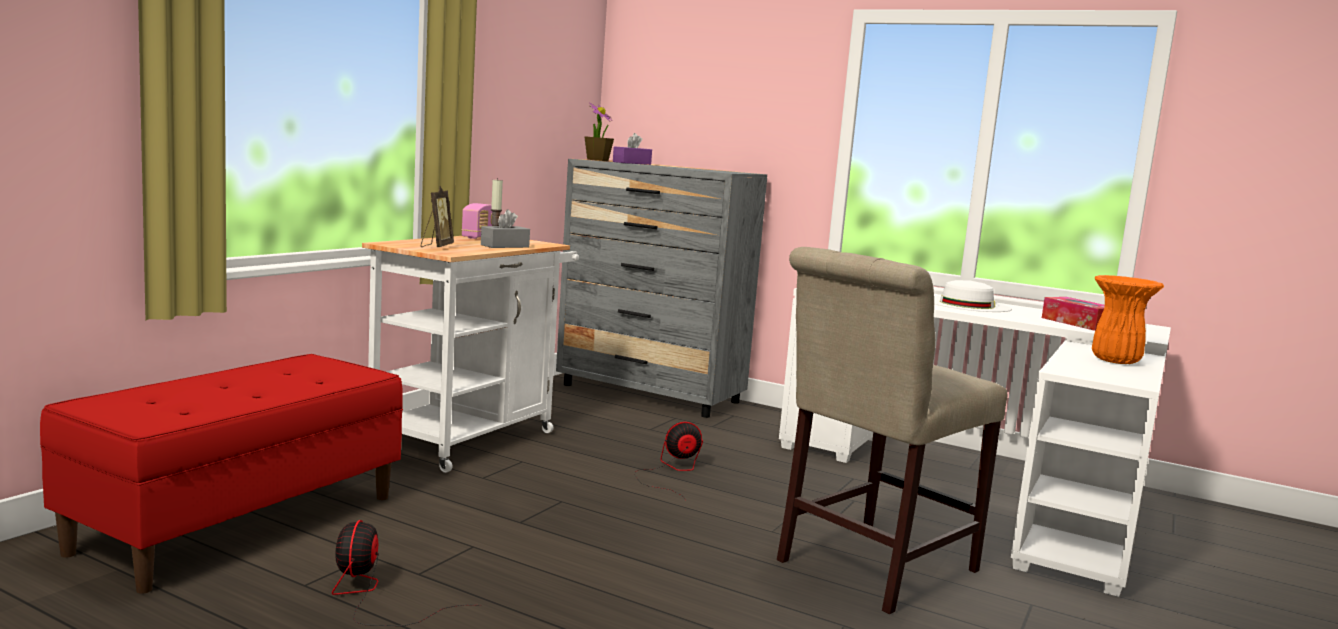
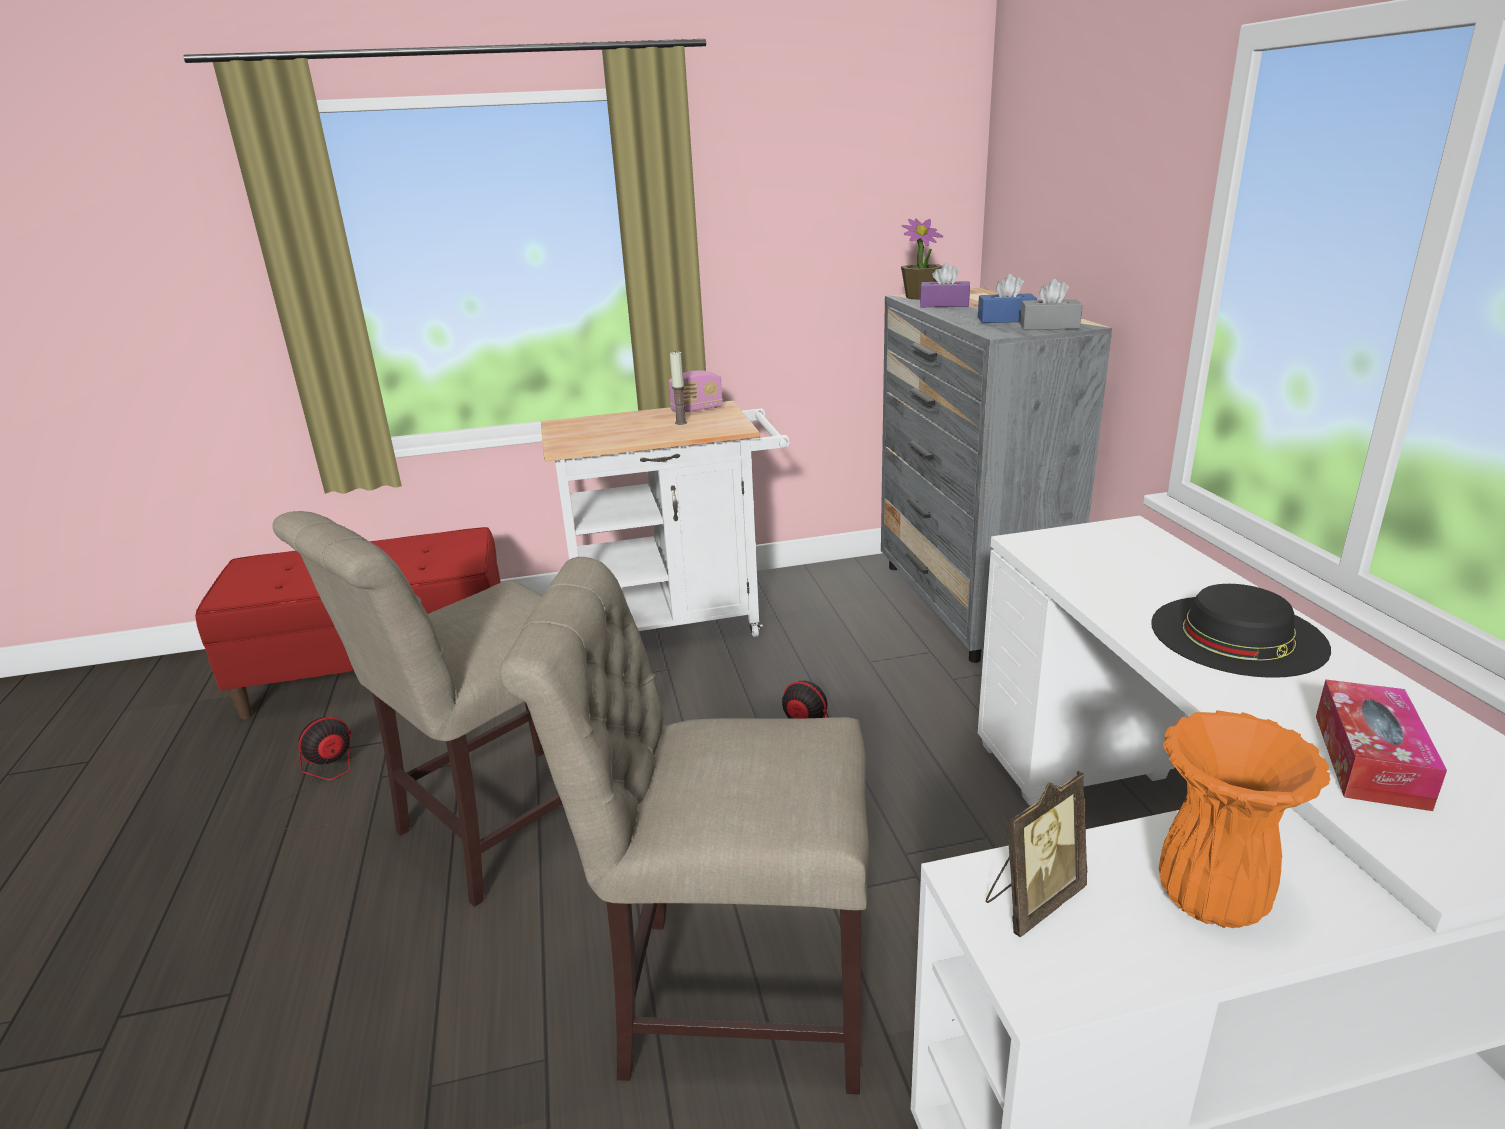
camera: 50 degrees right, 15 degrees up
picture frame [421,186,454,247] -> picture frame moved to [986,771,1087,937]
grey tissue box [481,209,530,248] -> grey tissue box moved to [1020,279,1082,330]
white hat [934,280,1012,312] -> black hat [1151,584,1331,678]
none -> beige chair [272,511,562,907]
none -> blue tissue box [978,274,1037,323]

